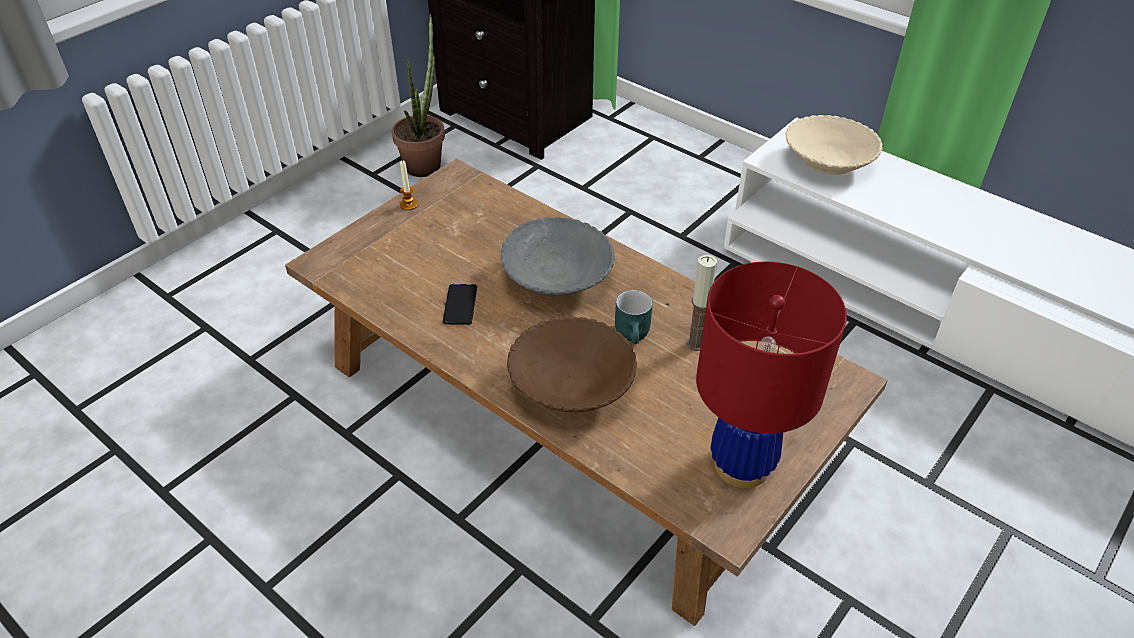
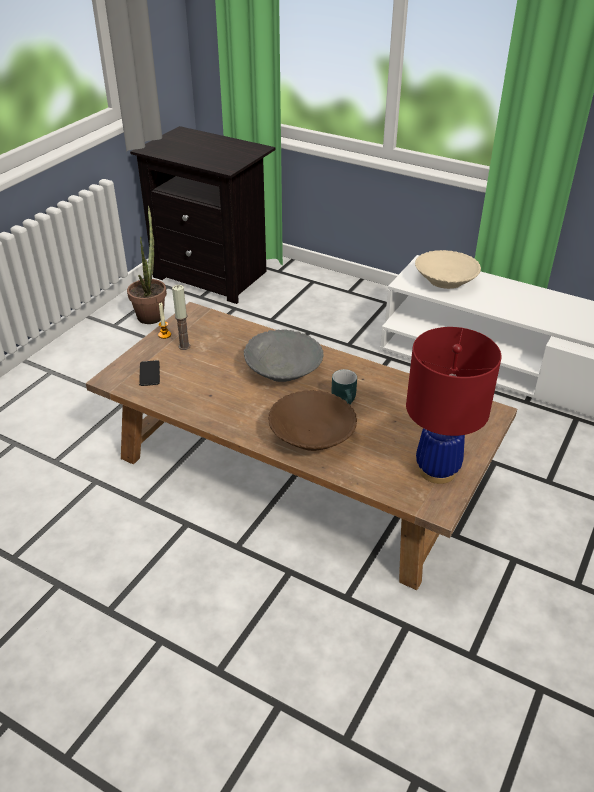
camera: 10 degrees left, 5 degrees down
phone [443,284,477,325] -> phone moved to [139,360,160,386]
candle [686,255,717,351] -> candle moved to [172,285,190,350]

